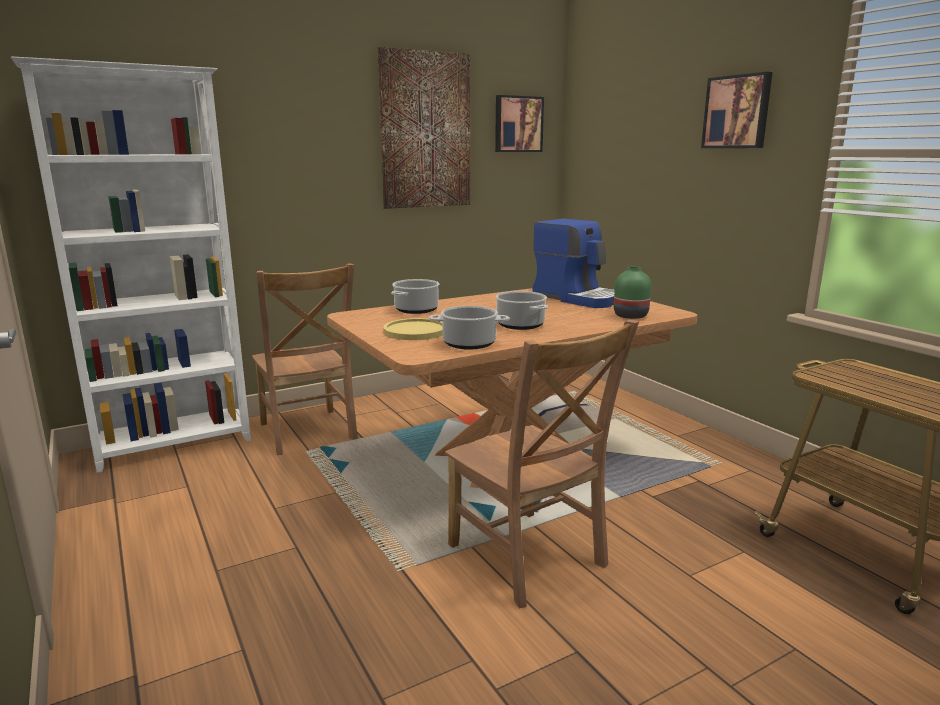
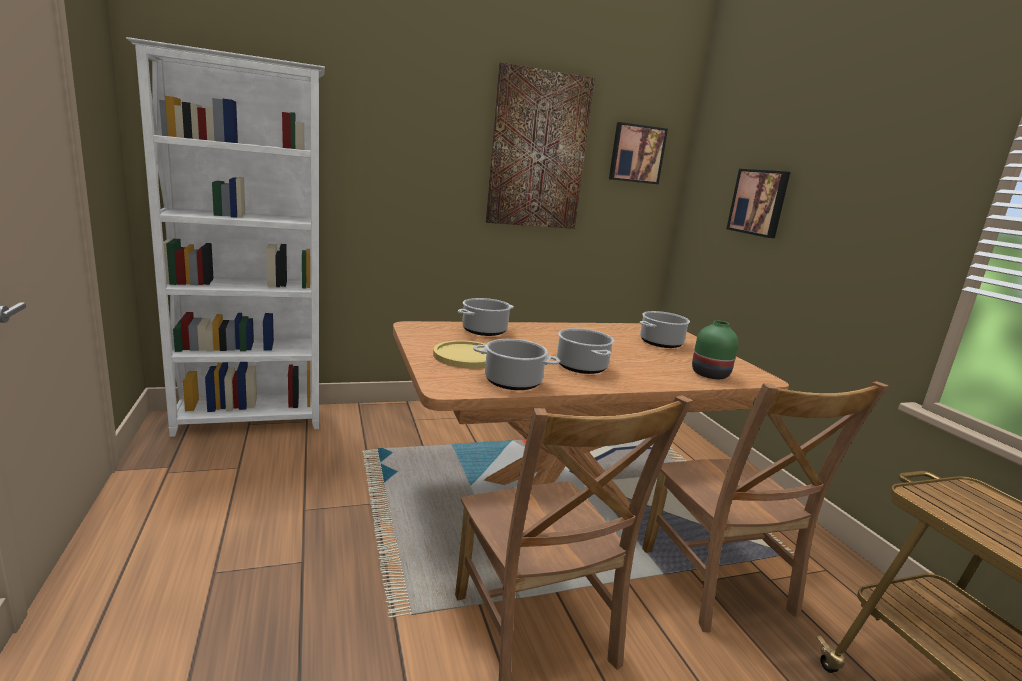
camera: 10 degrees right, 0 degrees up
brown chair [252,264,358,455] -> brown chair moved to [642,381,889,633]
coffee machine [533,219,615,308] -> cooking pot [640,311,690,348]
picture [701,72,773,148] -> picture moved to [726,169,790,238]

